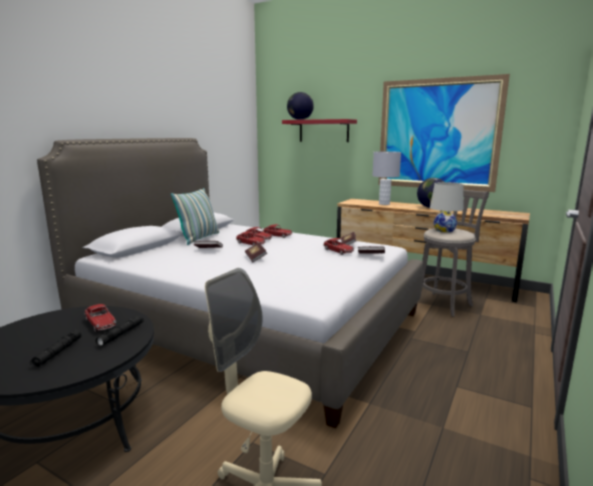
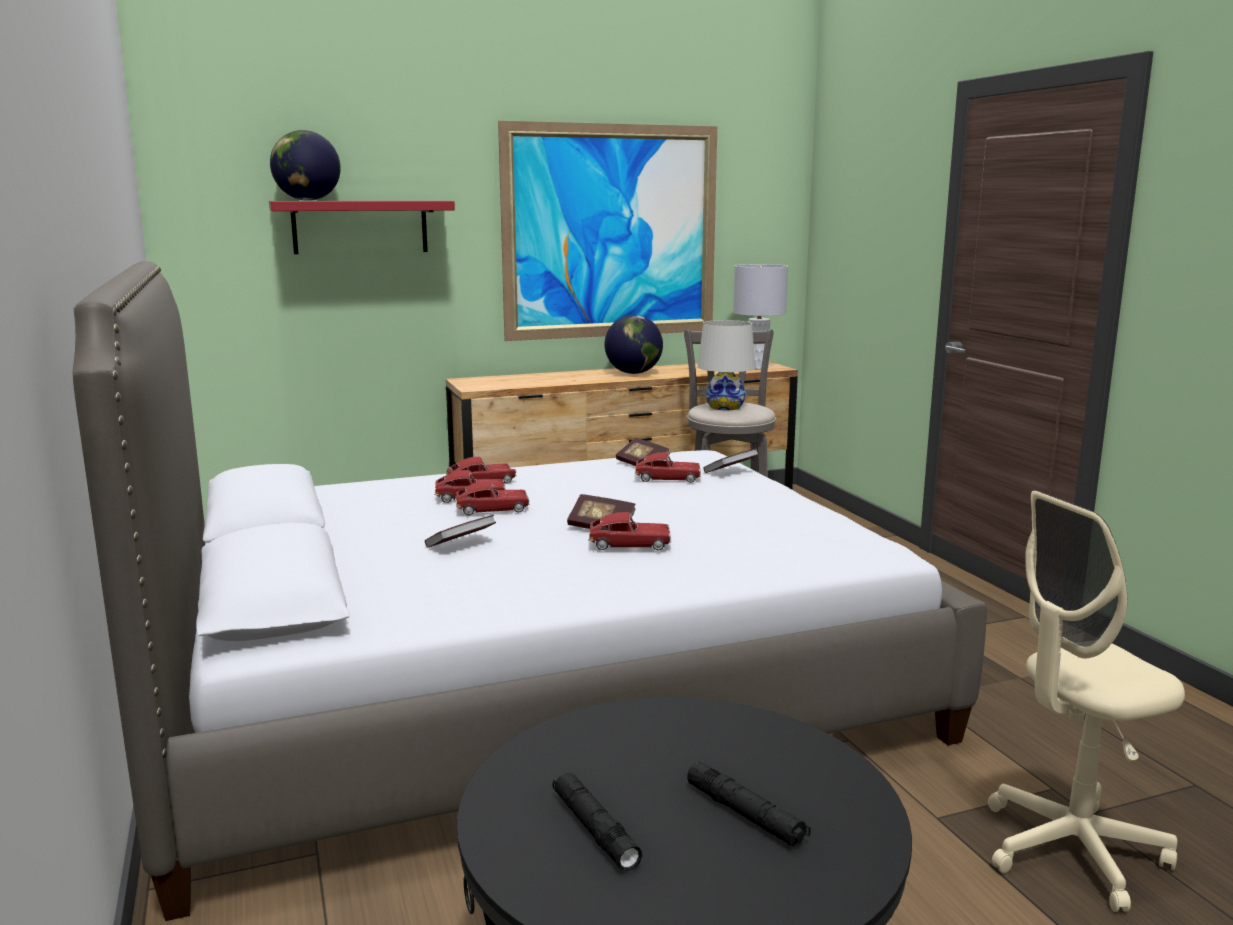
camera: 50 degrees left, 0 degrees up
toy car [85,304,116,332] -> toy car moved to [588,512,671,550]
black flashlight [96,316,144,347] -> black flashlight moved to [552,773,642,871]
pillow [171,188,219,245] -> none
grey table lamp [372,151,401,205] -> grey table lamp moved to [733,264,788,370]

